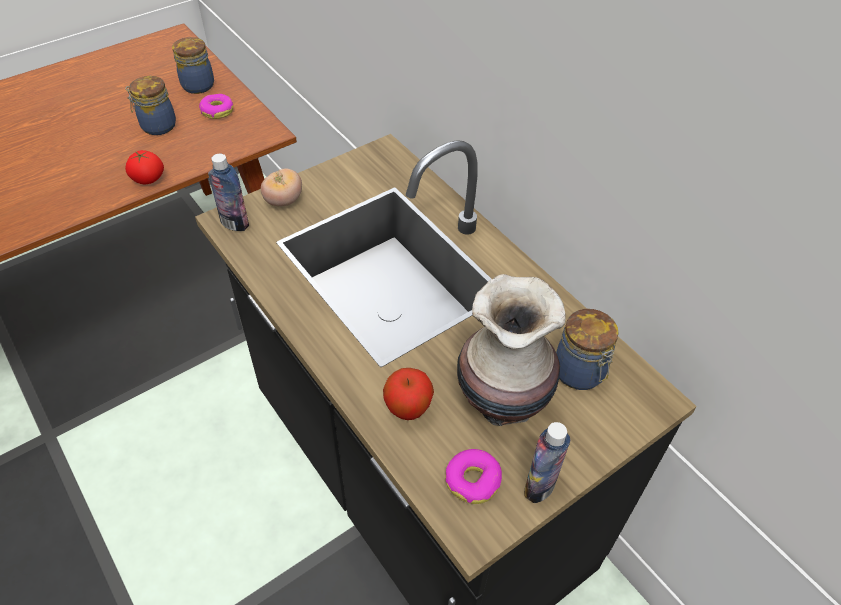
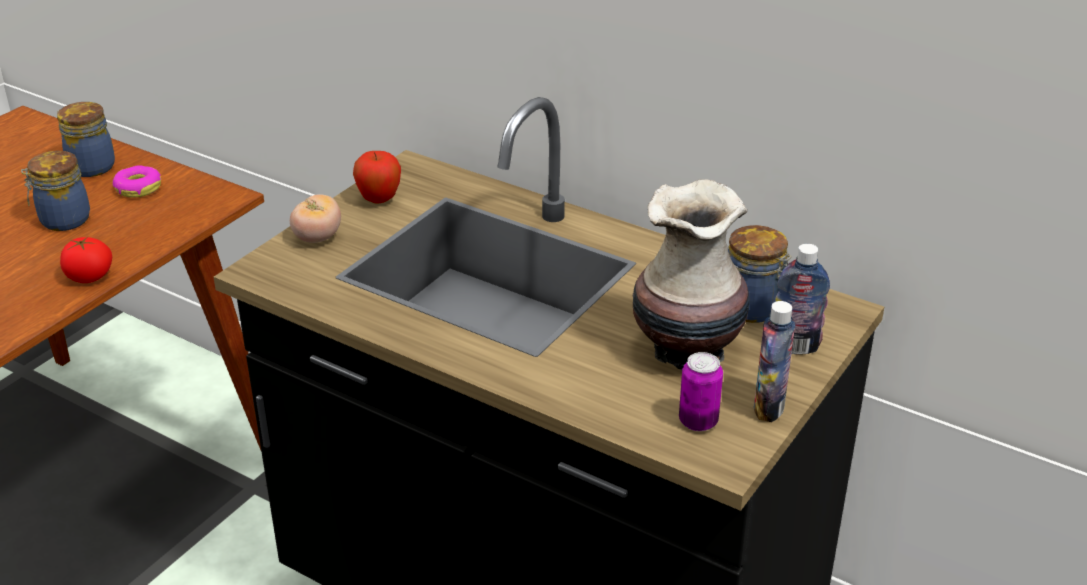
camera: 20 degrees left, 15 degrees down
bottle [208,154,249,231] -> bottle moved to [775,244,830,354]
apple [383,368,434,420] -> apple moved to [353,151,401,203]
donut [445,449,502,504] -> can [679,352,723,431]

